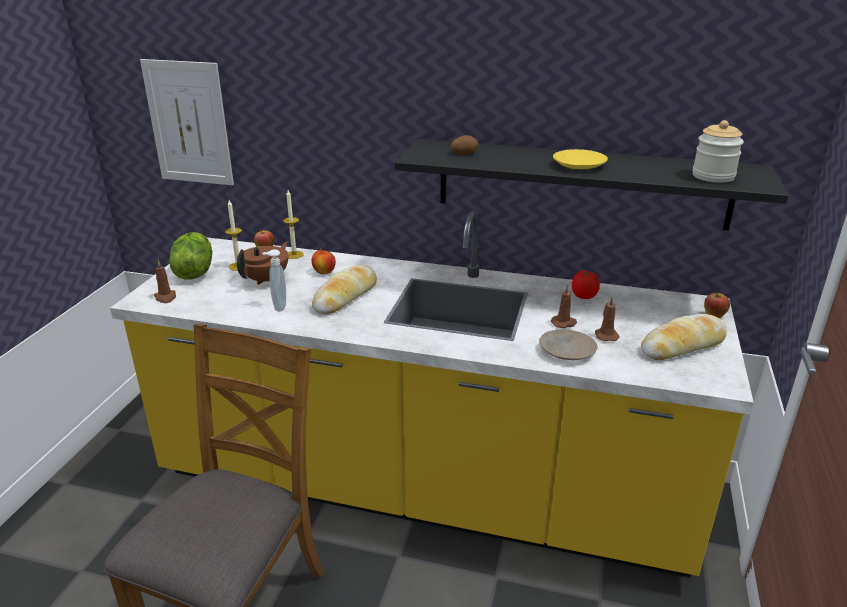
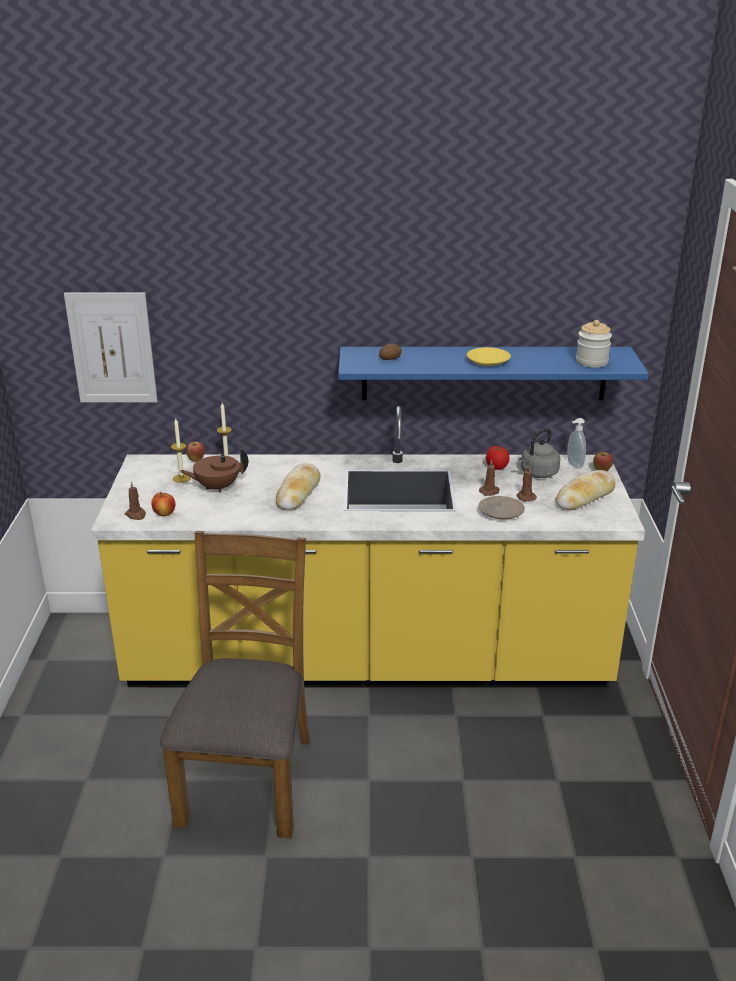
camera: 15 degrees left, 0 degrees up
lettuce [169,232,212,279] -> none
brown teapot [237,242,288,285] -> brown teapot turned 120 degrees counterclockwise [180,448,248,492]
soap dispenser [262,249,286,312] -> soap dispenser moved to [567,418,586,469]
apple [311,249,336,274] -> apple moved to [151,492,175,516]
black shelf [395,139,788,231] -> blue shelf [338,347,649,400]
none -> grey kettle [518,428,561,478]

